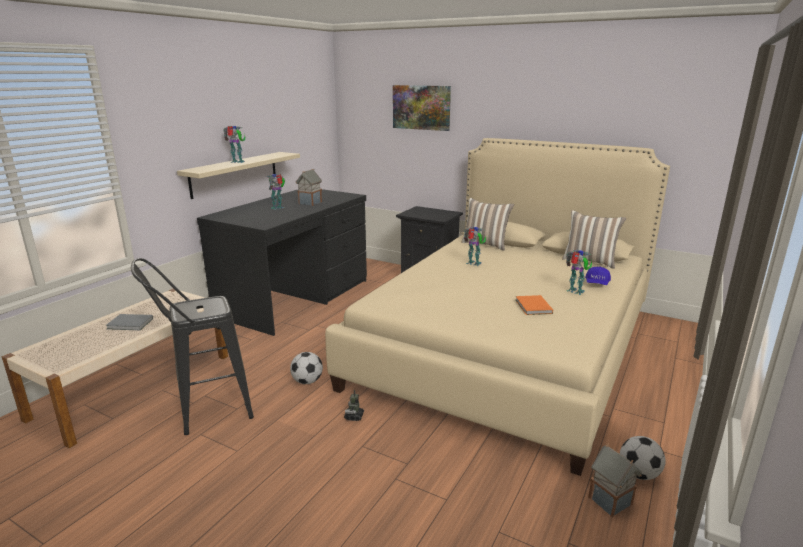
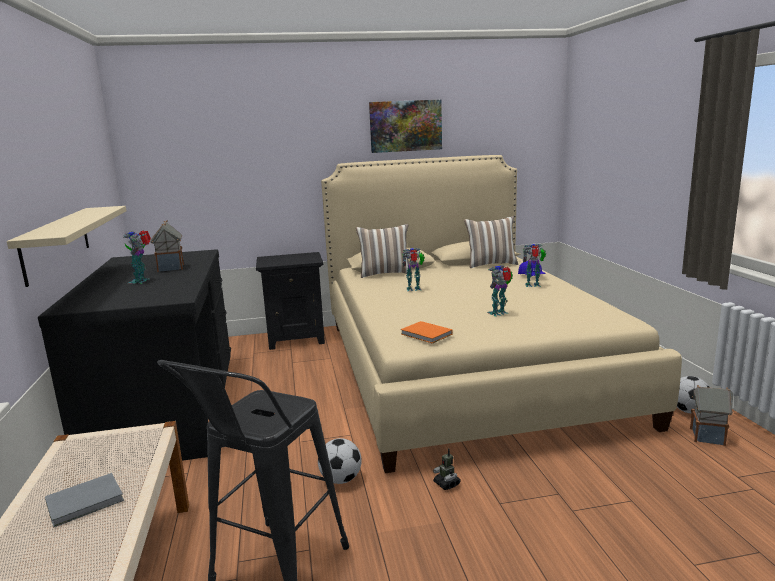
camera: 40 degrees left, 5 degrees down
toy robot [224,126,245,163] -> toy robot moved to [487,265,513,317]
picture [393,85,451,131] -> picture moved to [369,100,442,153]
orange book [516,295,553,315] -> orange book moved to [401,321,453,344]

